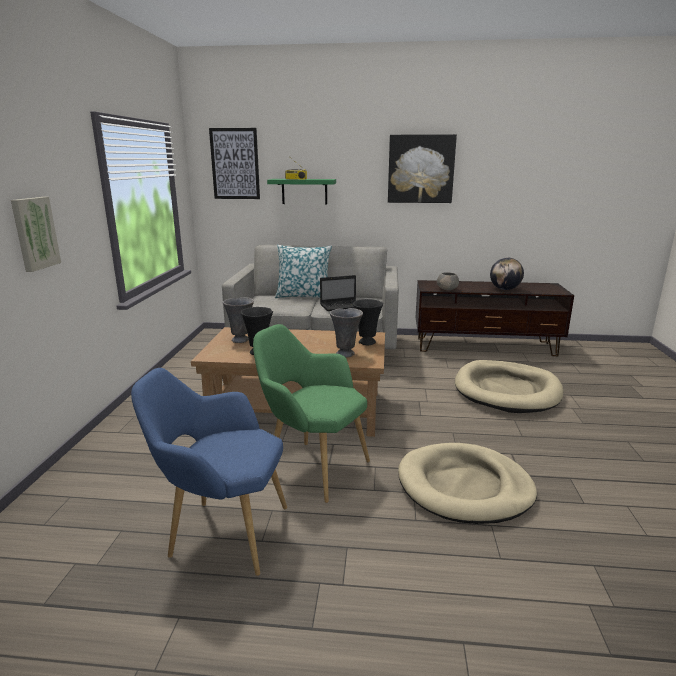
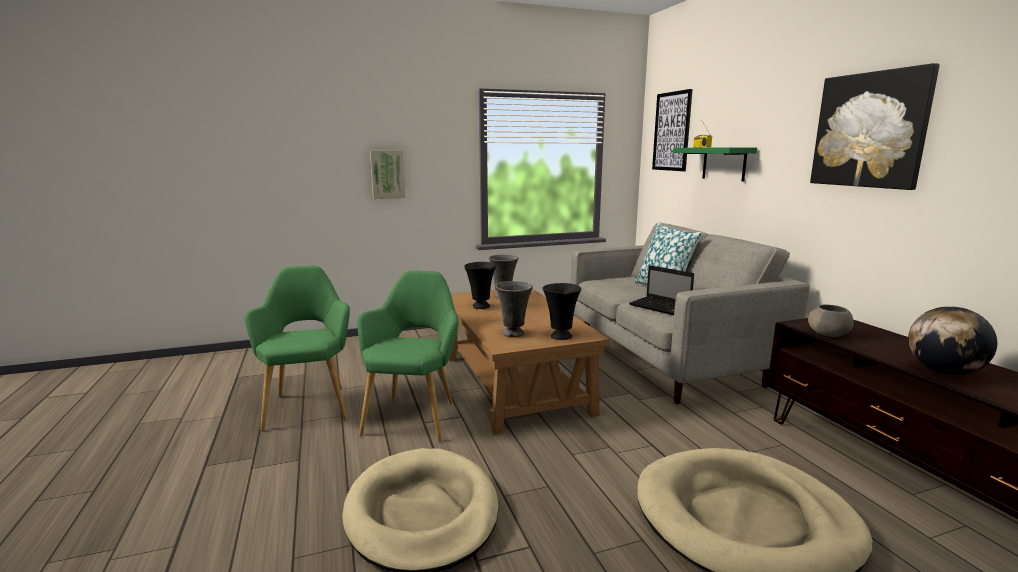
camera: 65 degrees right, 5 degrees down
blue armchair [131,368,287,576] -> green armchair [244,266,350,431]

